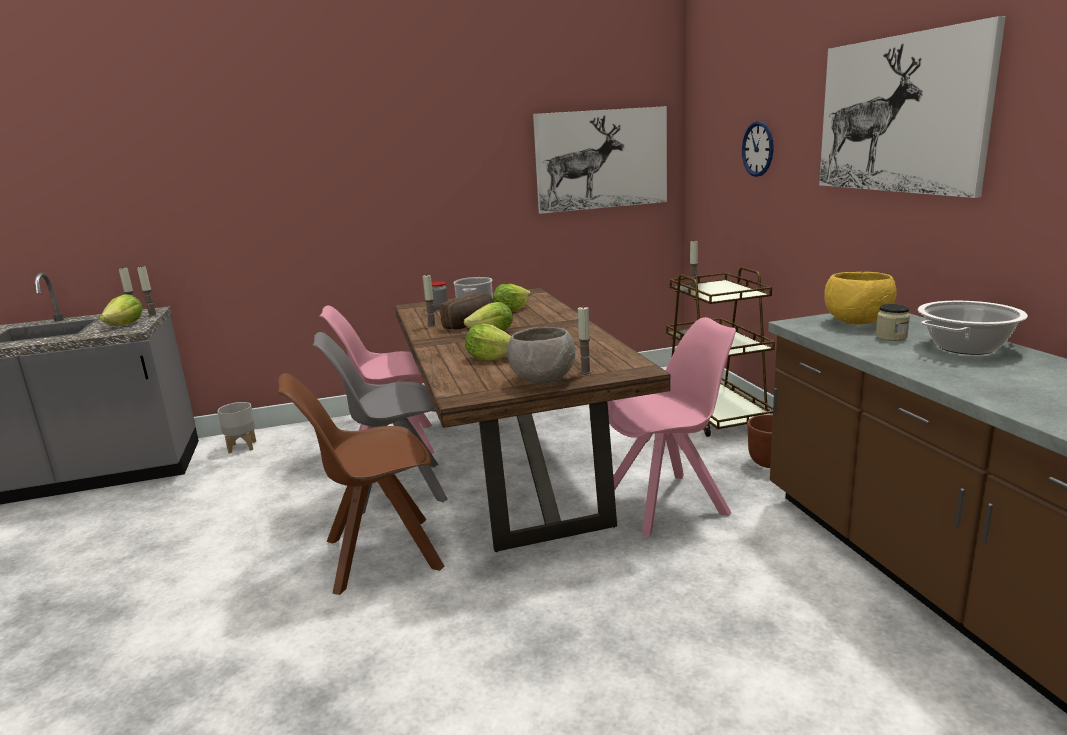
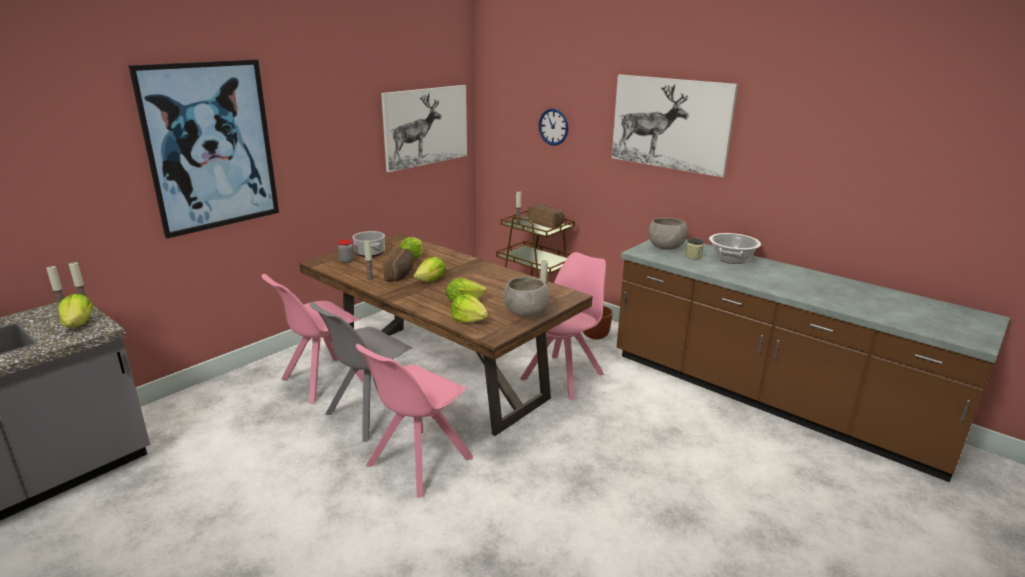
camera: 35 degrees left, 5 degrees up
grey planter [217,402,256,453] -> none
brown chair [278,373,445,595] -> pink chair [356,344,473,498]
yellow bowl [824,272,897,325] -> grey bowl [648,217,688,250]
none -> picture [129,59,279,239]
none -> lettuce [451,294,488,322]
none -> bread [528,204,564,229]

